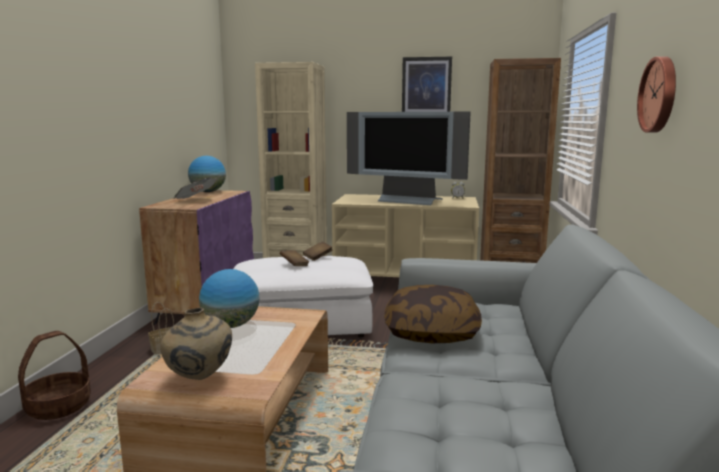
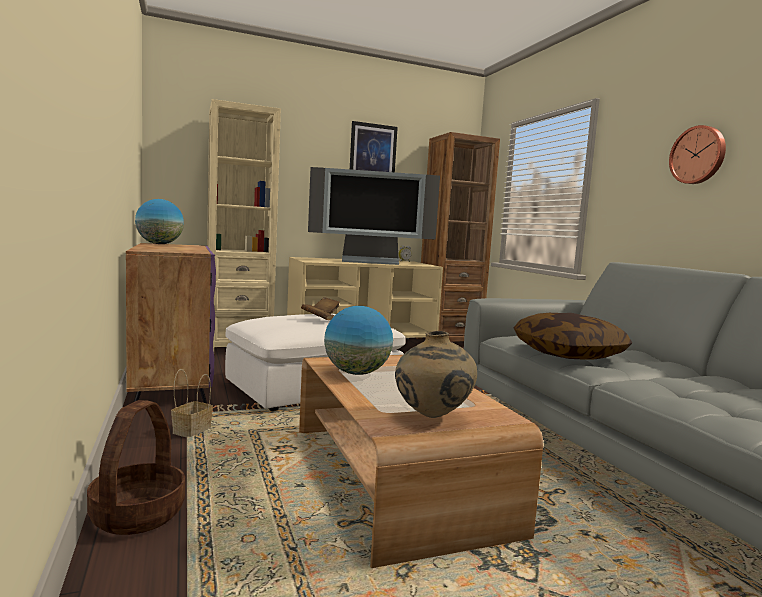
camera: 30 degrees left, 5 degrees down
newspaper [173,177,216,199] -> none

